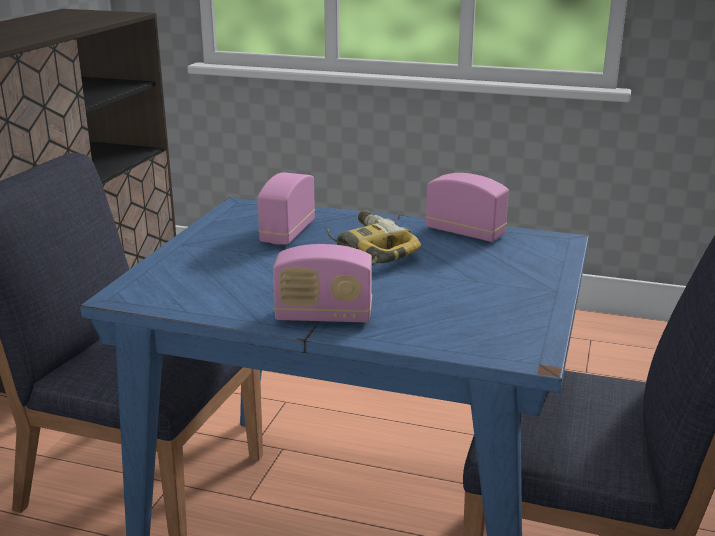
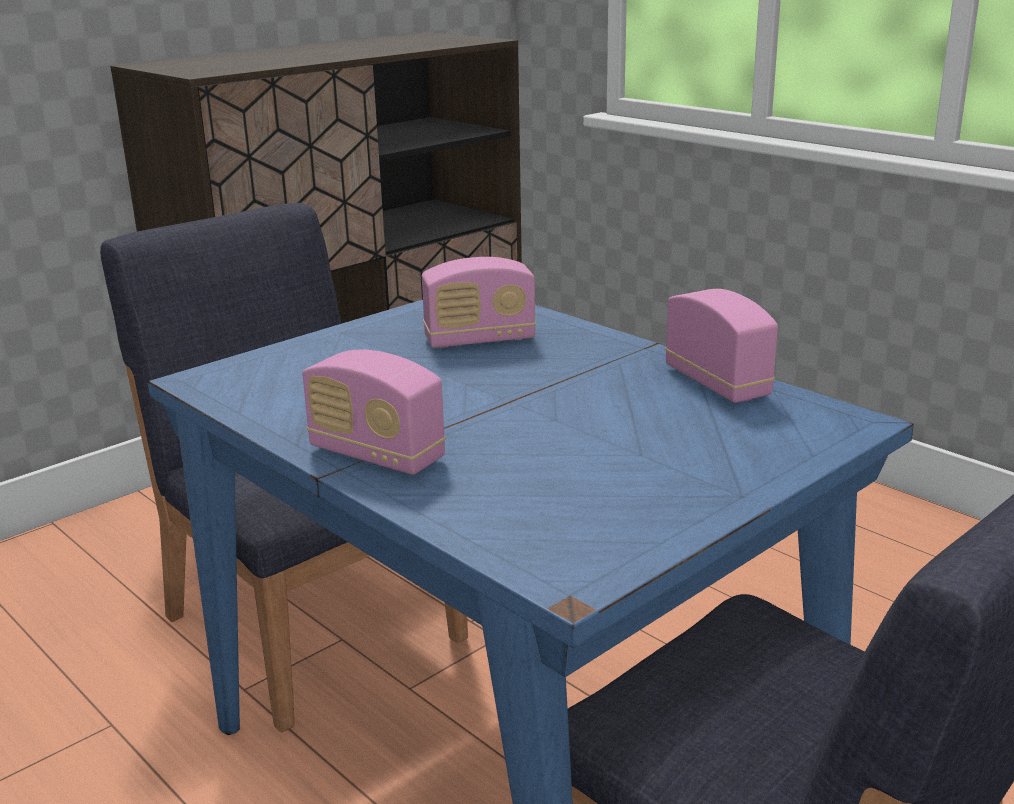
camera: 30 degrees right, 0 degrees up
radio [258,173,315,245] -> radio turned 150 degrees counterclockwise [422,257,536,348]
power drill [326,210,421,265] -> none

